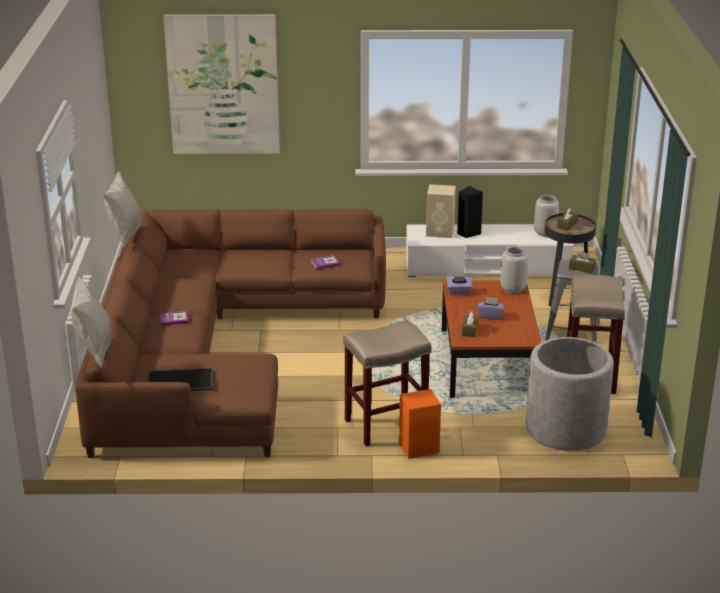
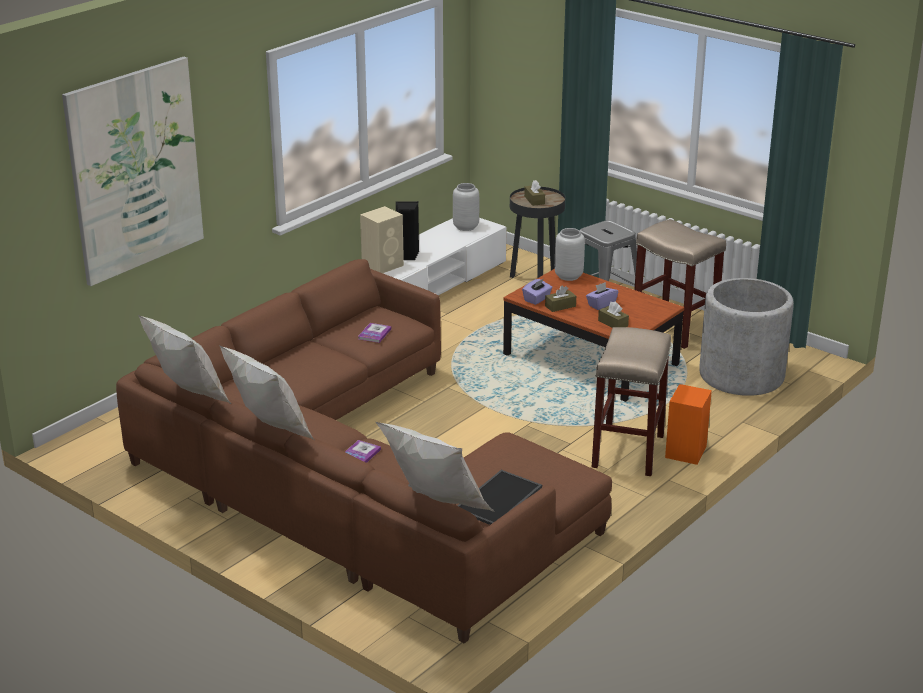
camera: 50 degrees left, 0 degrees up
brown tissue box [569,251,596,274] -> brown tissue box moved to [545,286,576,312]
none -> white pillow [219,345,314,440]

